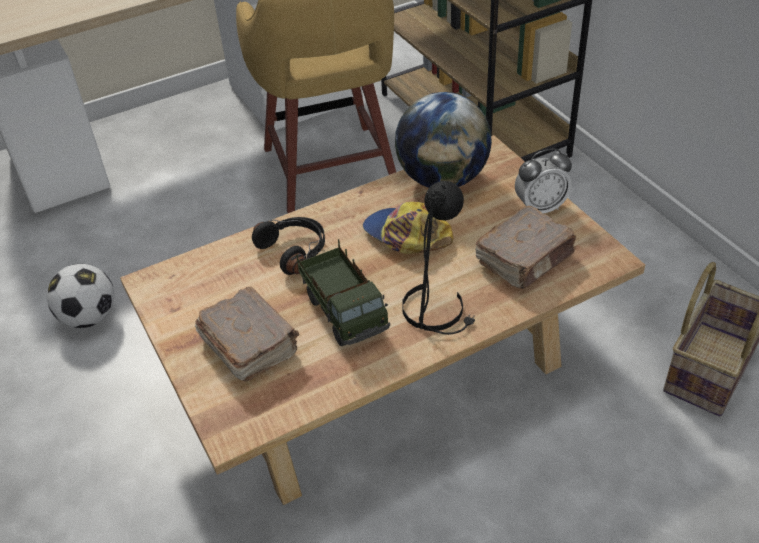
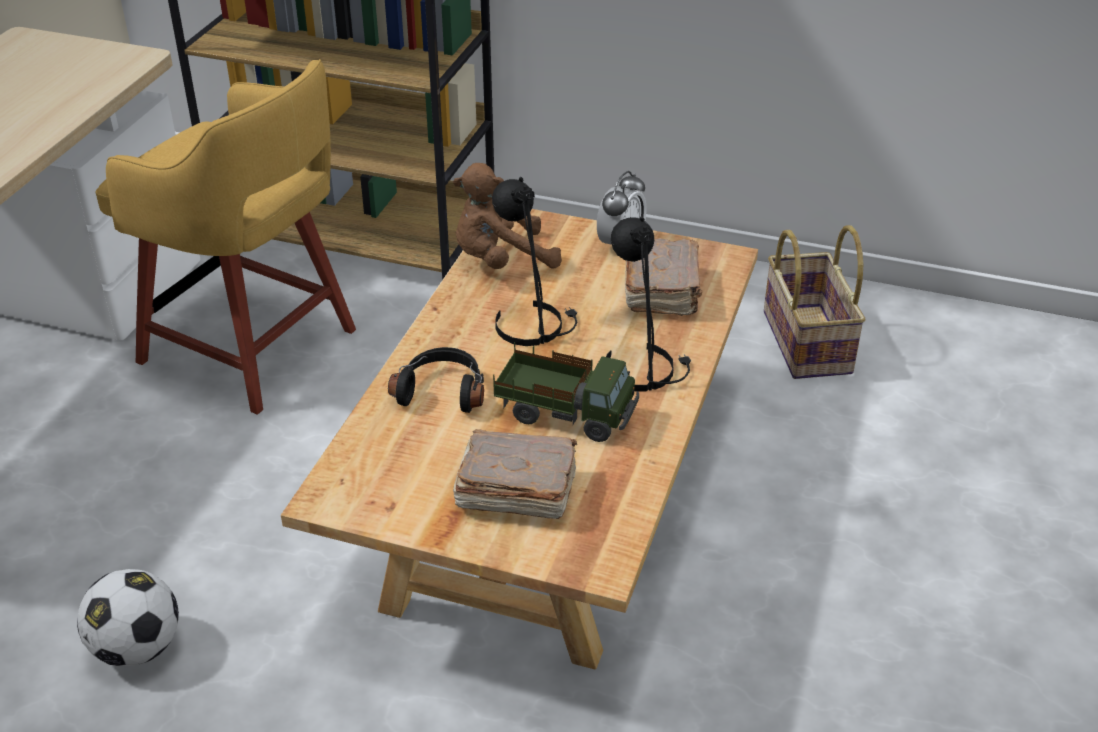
camera: 45 degrees left, 5 degrees down
cap [363,201,453,254] -> black table lamp [492,177,577,346]
globe [395,92,492,188] -> brown plush toy [453,163,562,269]

